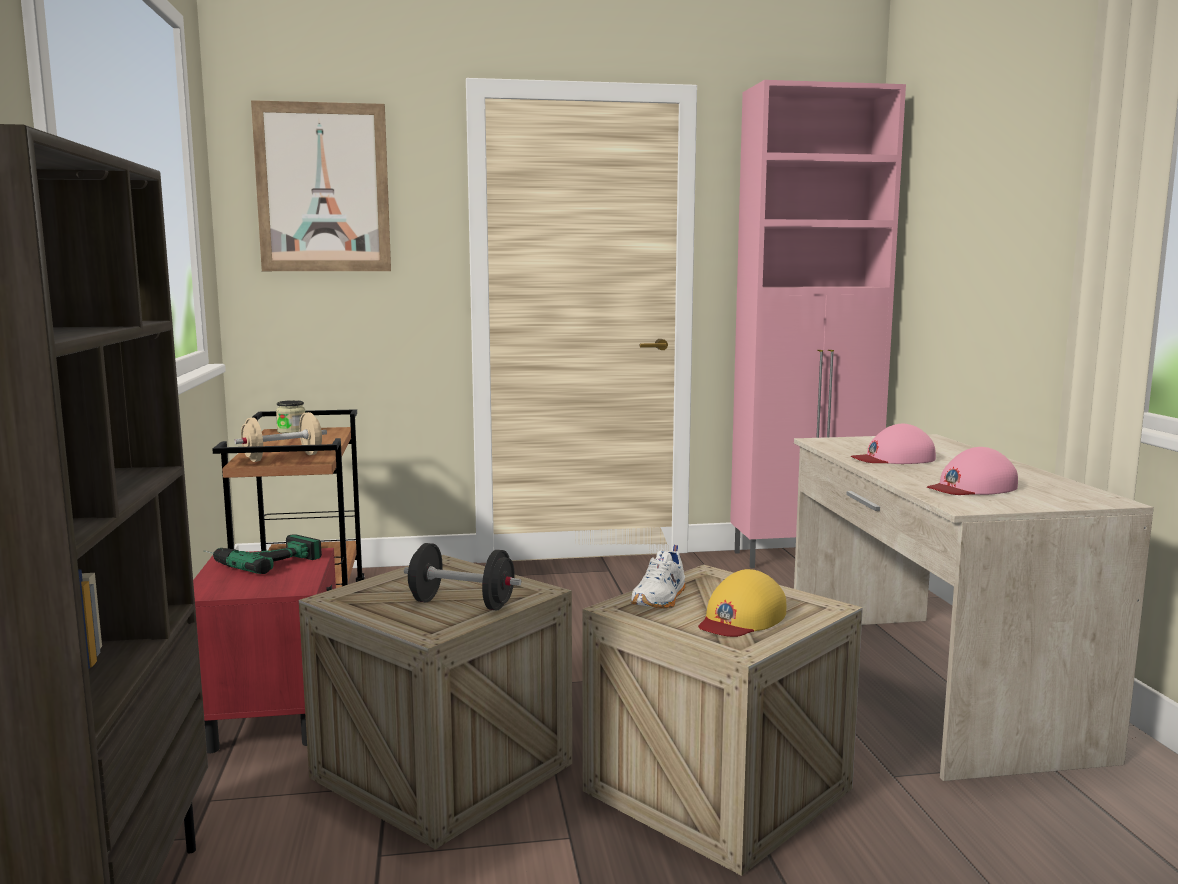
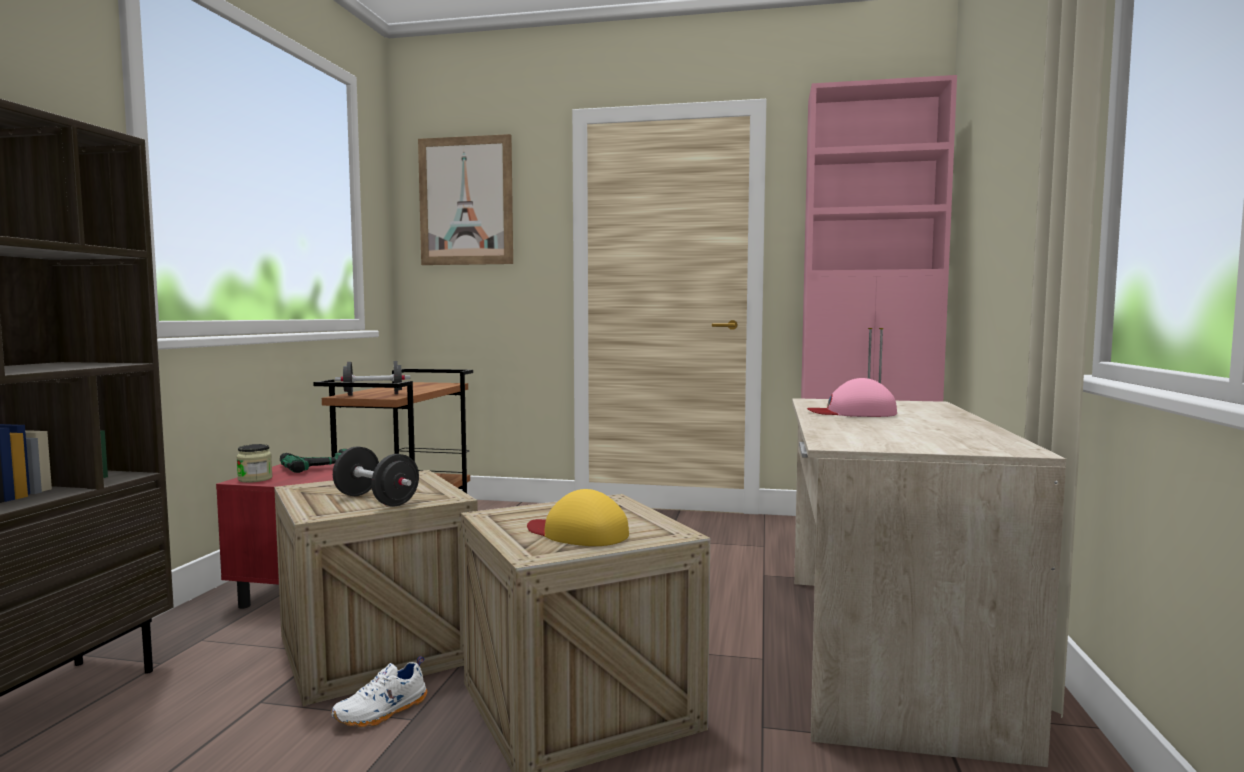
camera: 20 degrees right, 5 degrees down
beige dumbbell [234,412,327,462] -> black dumbbell [335,361,410,396]
jar [276,400,305,433] -> jar moved to [236,444,273,483]
white shoe [631,545,685,609] -> white shoe moved to [331,656,427,728]
yellow cap [698,569,786,637] -> yellow cap turned 60 degrees clockwise [527,489,629,546]
pink cap [927,447,1018,495] -> none

